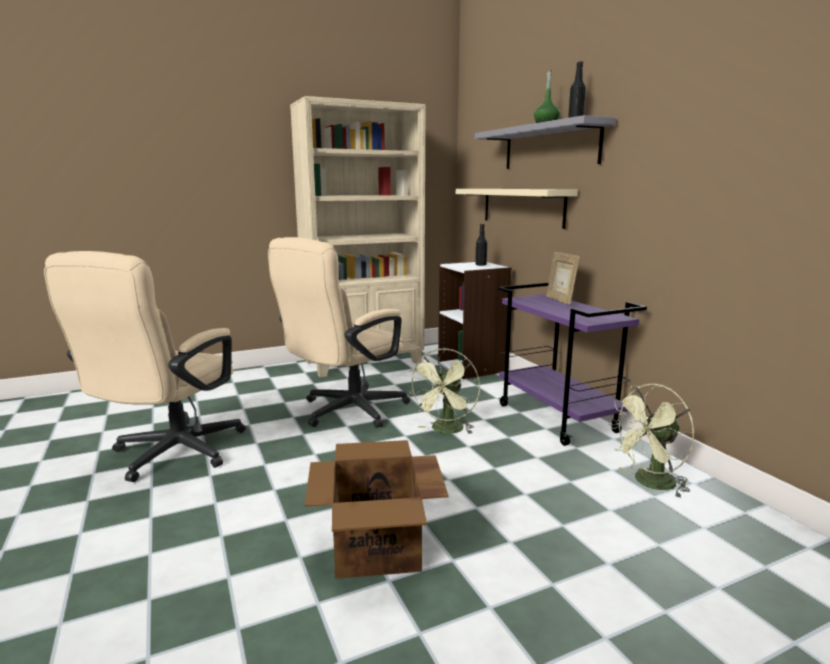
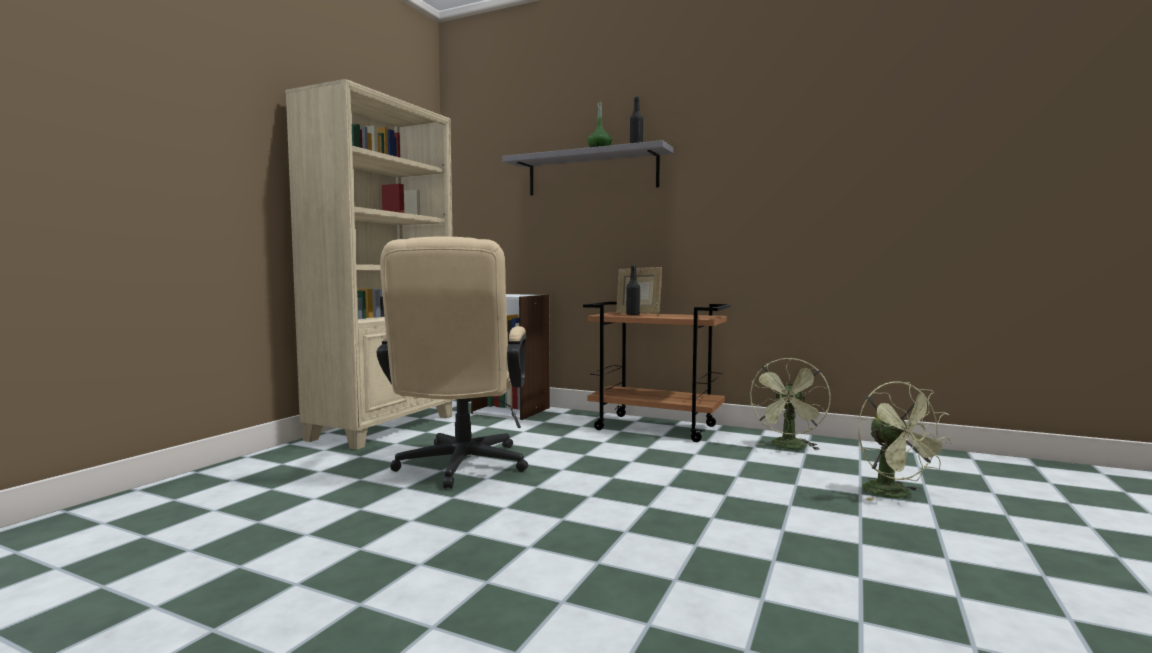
camera: 40 degrees left, 10 degrees down
beige office chair [44,251,246,482] -> none
cardboard box [305,440,449,579] -> none
green fan [409,349,480,434] -> green fan moved to [858,381,952,501]
beige shelf [456,189,578,229] -> none
black bottle [475,224,487,266] -> black bottle moved to [626,265,640,315]
purple cart [498,283,647,446] -> brown cart [583,302,731,442]

